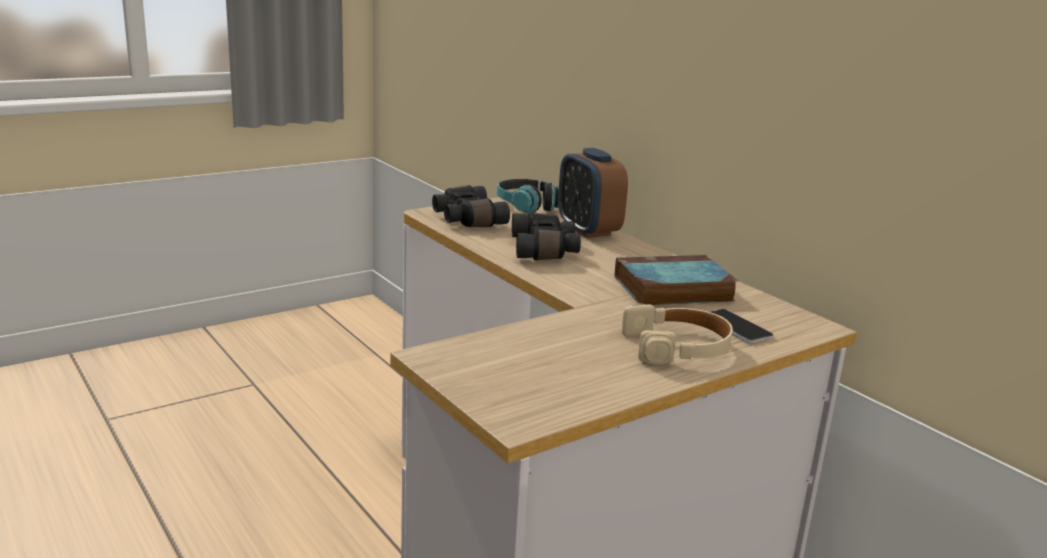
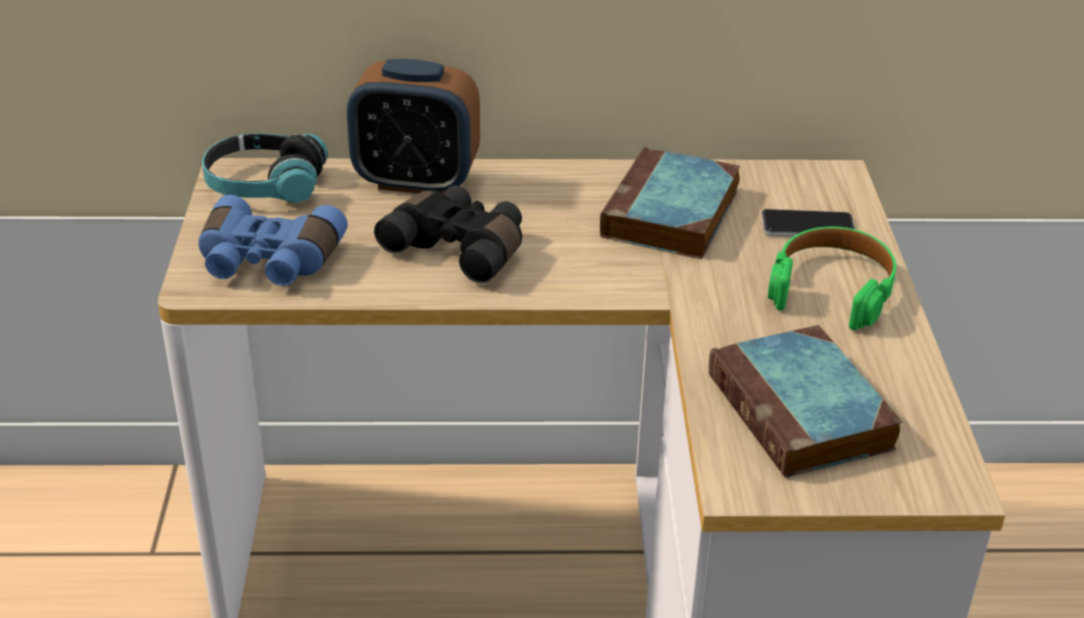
camera: 55 degrees left, 15 degrees up
black binoculars [432,185,510,227] -> blue binoculars [198,195,348,286]
beige headphones [622,304,733,364] -> green headphones [768,227,896,330]
none -> book [709,325,902,478]

